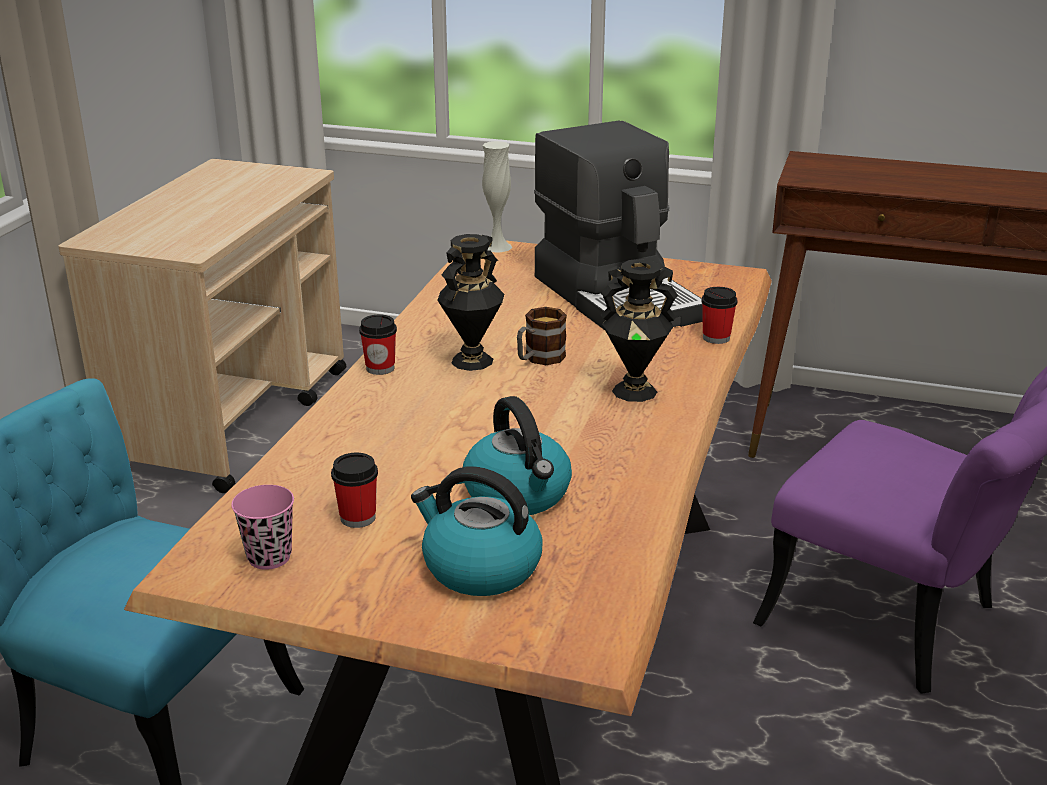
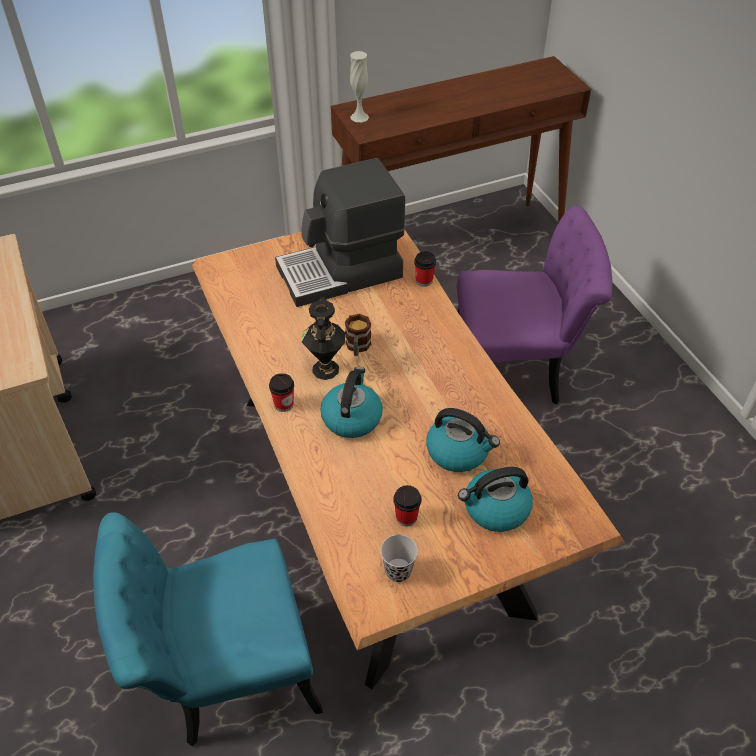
camera: 40 degrees left, 20 degrees up
pink cup [231,485,294,570] -> black cup [381,534,418,582]
white vase [482,141,512,253] -> white vase moved to [350,51,369,122]
coffee machine [534,121,703,330] -> coffee machine turned 135 degrees clockwise [275,158,405,307]
black vase [601,259,678,402] -> none
none -> kettle [320,367,383,438]

